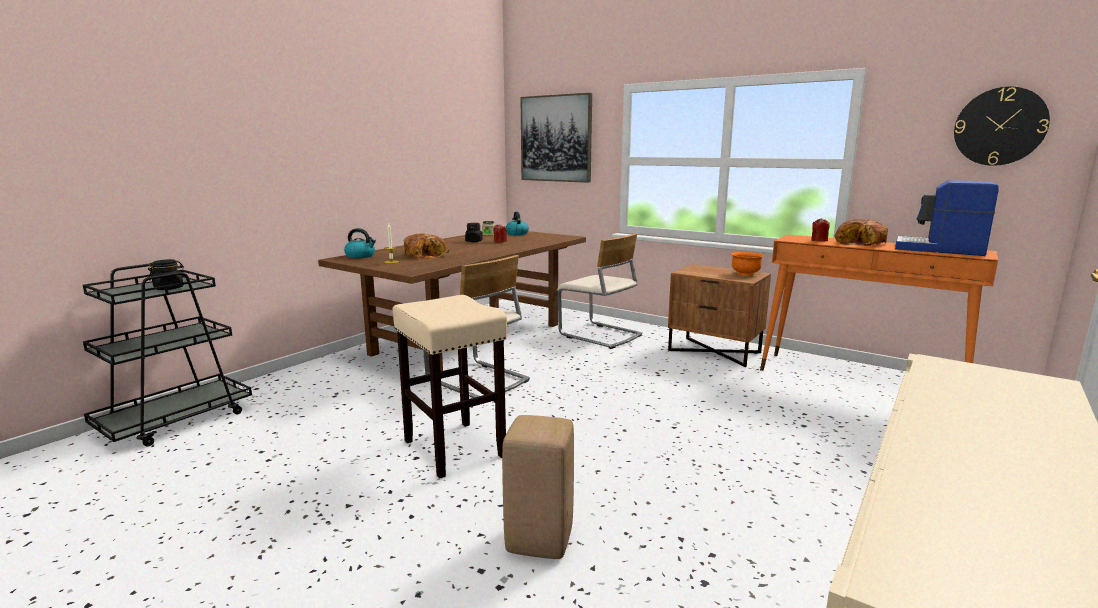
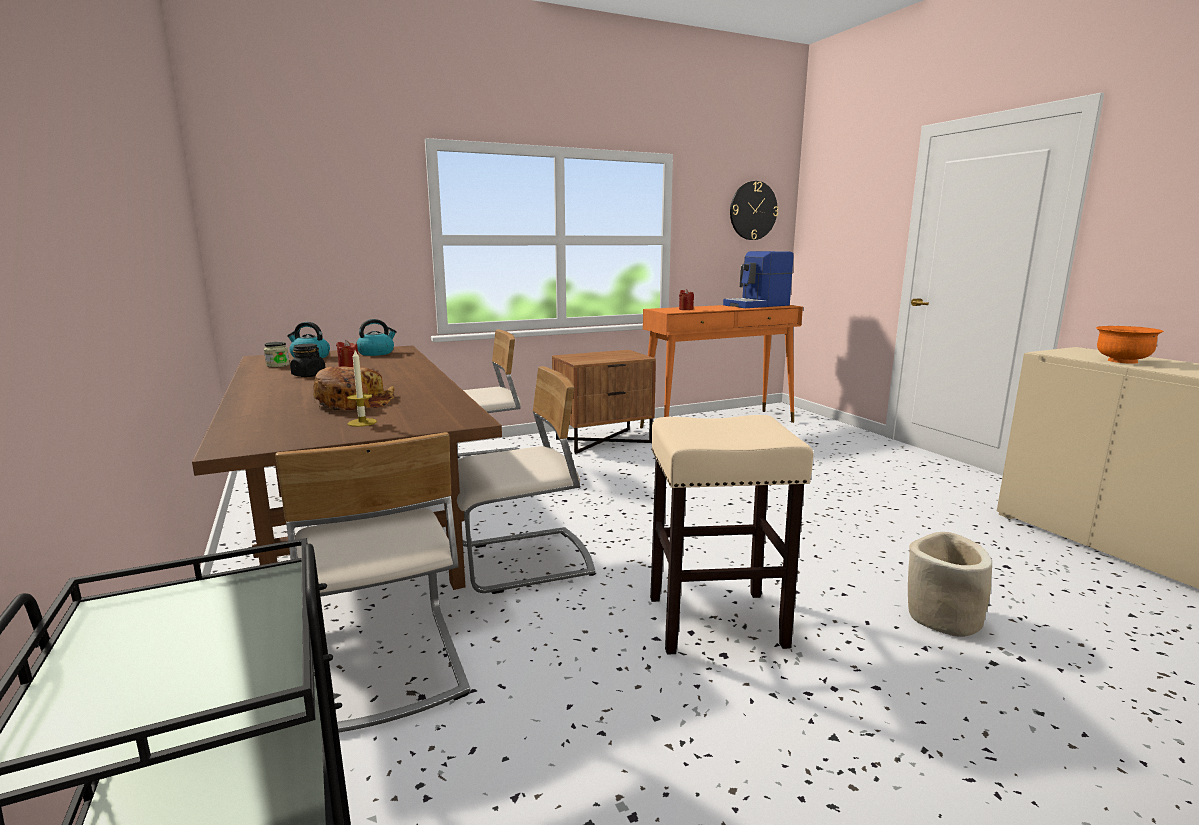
camera: 60 degrees left, 0 degrees up
black jar [148,259,184,290] -> none
kettle [344,228,376,258] -> kettle moved to [357,319,397,356]
beige stool [502,415,574,559] -> beige planter [908,532,992,637]
picture [520,93,592,183] -> none
orange bowl [731,252,764,276] -> orange bowl moved to [1096,326,1164,364]
bread [835,219,888,246] -> none
none -> beige chair [275,432,470,732]

